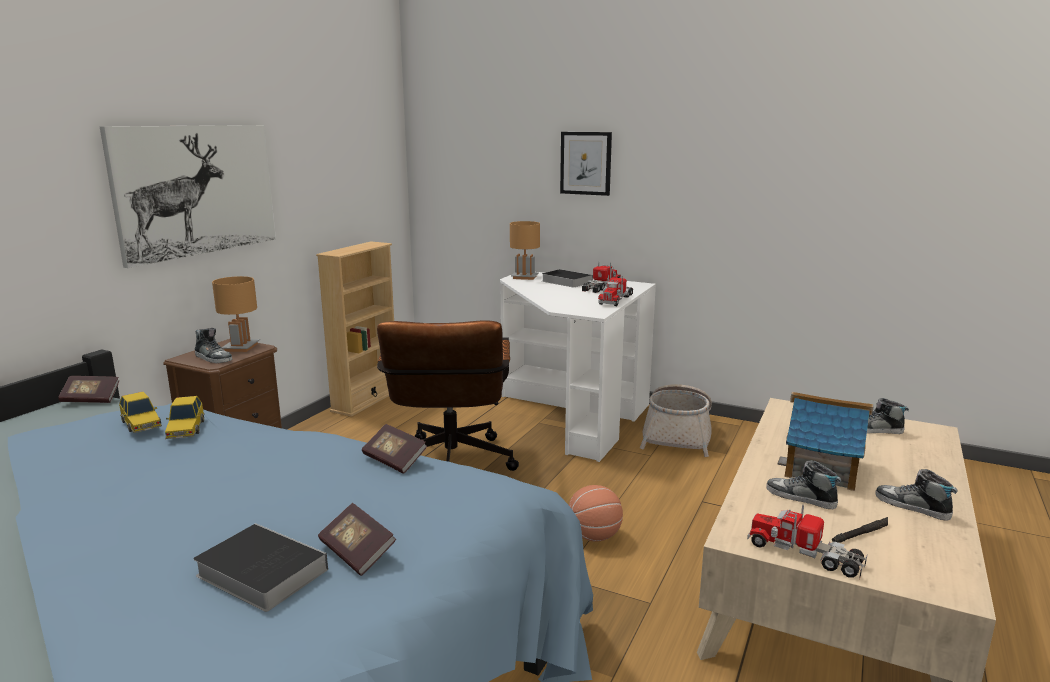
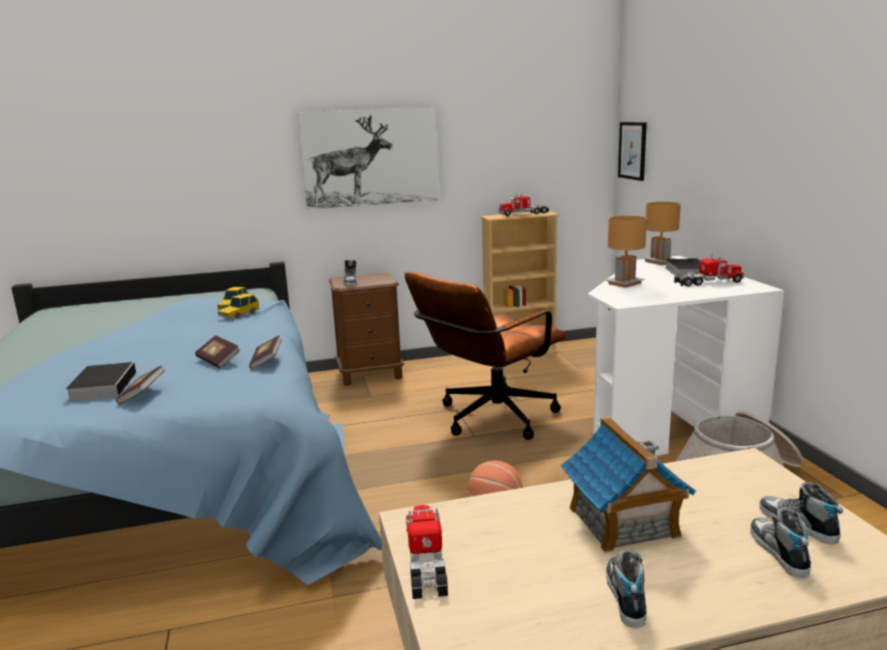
camera: 50 degrees right, 0 degrees up
book [58,376,119,403] -> book moved to [195,335,240,368]
brown table lamp [212,276,260,352] -> brown table lamp moved to [606,216,647,288]
picture [560,132,612,196] -> picture moved to [618,122,647,181]
toy truck [598,275,633,306] -> toy truck moved to [498,194,549,216]
shoe [766,460,841,509] -> shoe moved to [750,508,811,578]
black flashlight [832,517,888,543] -> none

